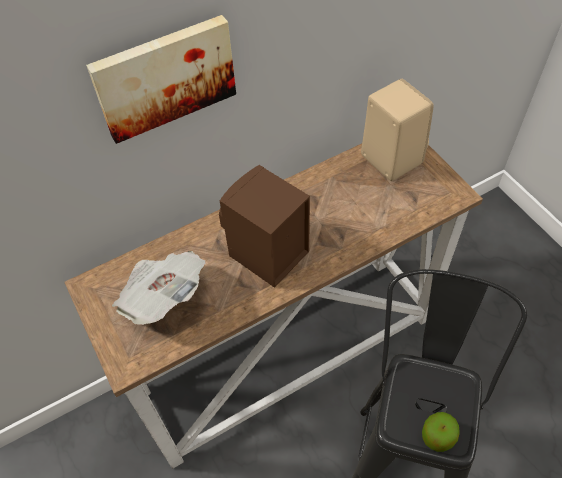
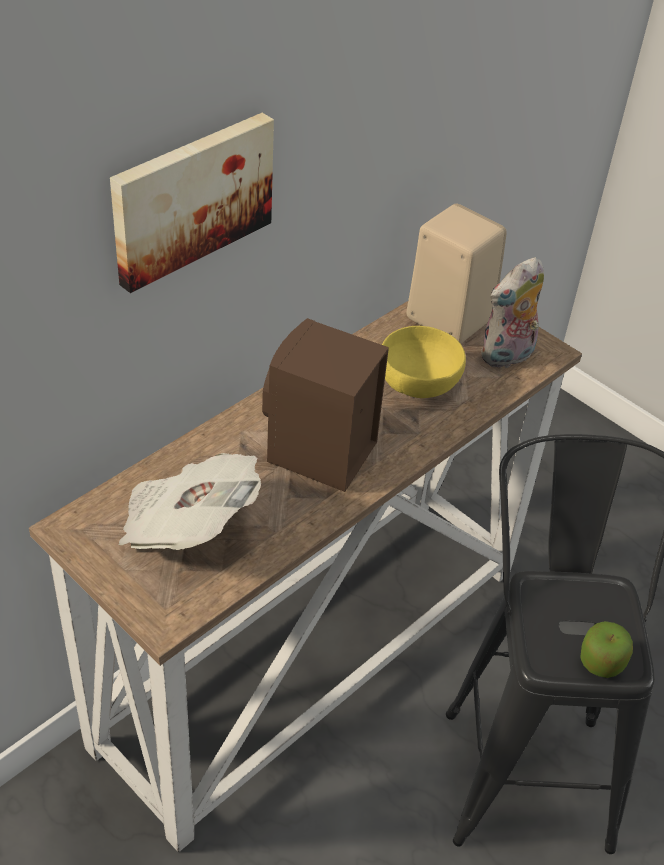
camera: 20 degrees left, 10 degrees down
none -> yellow bowl [382,326,466,398]
none -> plush toy [481,257,544,369]

